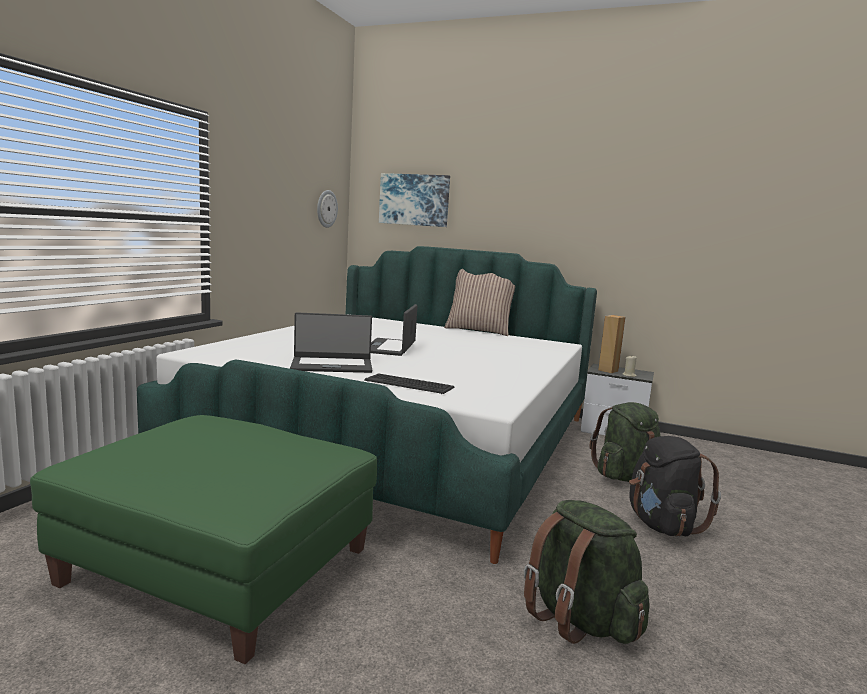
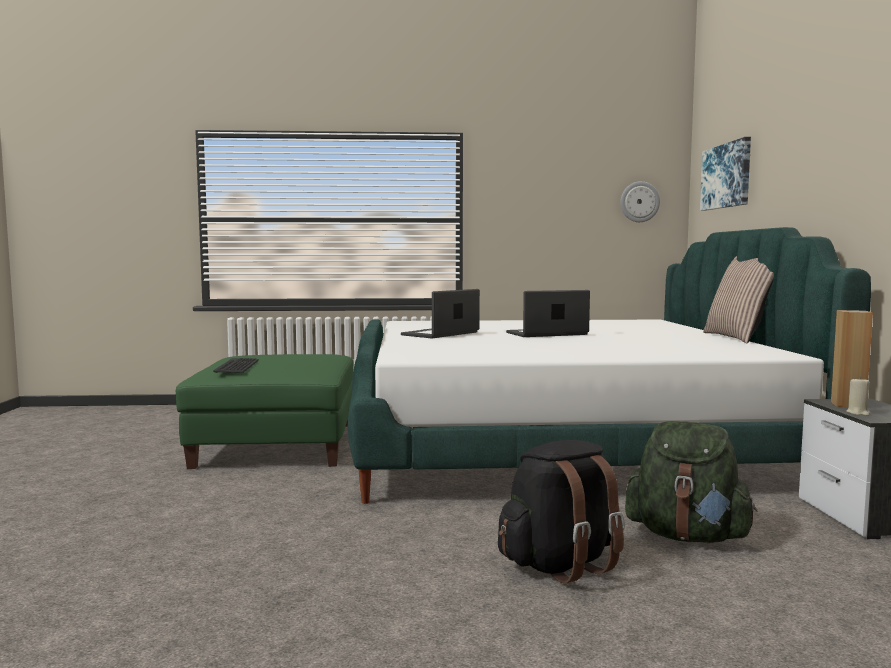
camera: 65 degrees right, 5 degrees down
laptop [290,312,372,373] -> laptop turned 75 degrees clockwise [401,289,480,338]
keyboard [364,373,454,394] -> keyboard moved to [213,358,259,373]
green backpack [524,500,650,644] -> none

